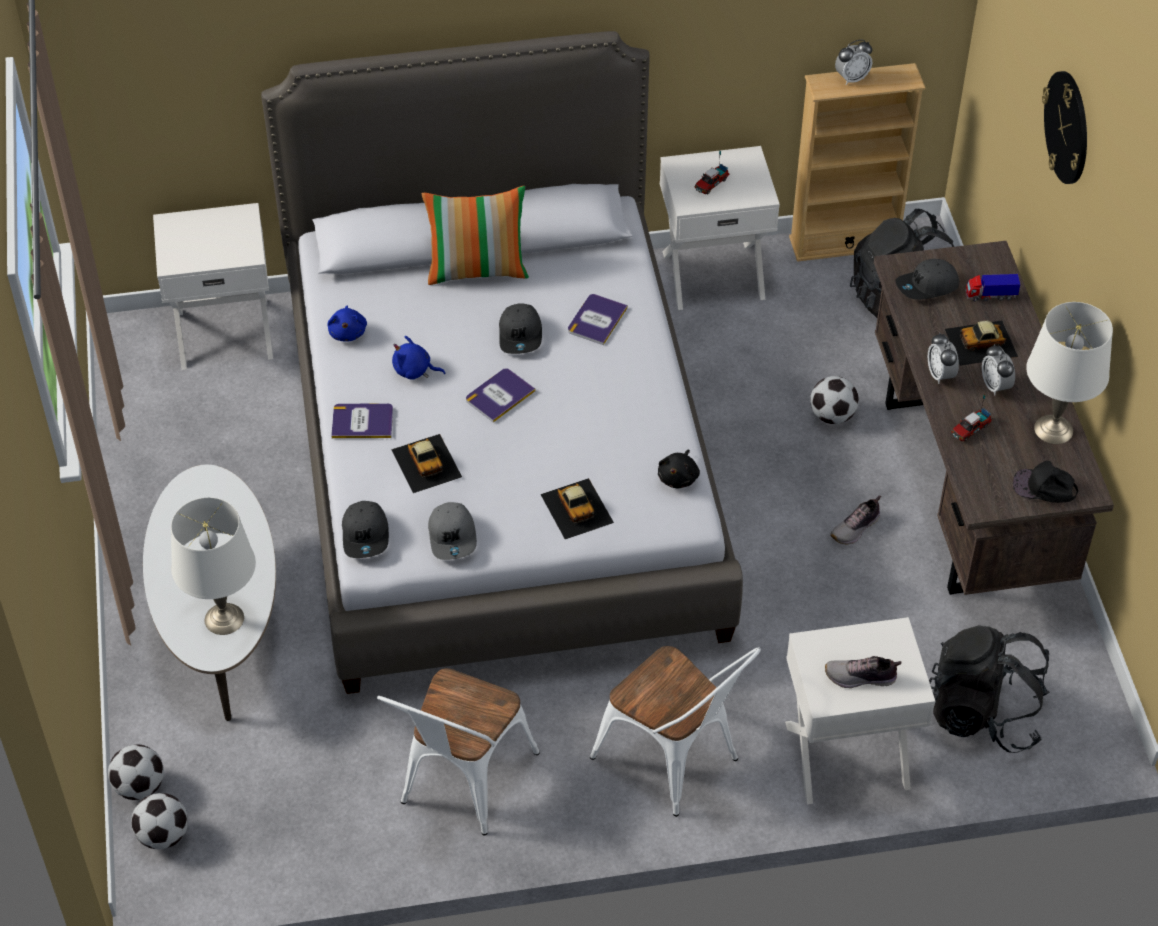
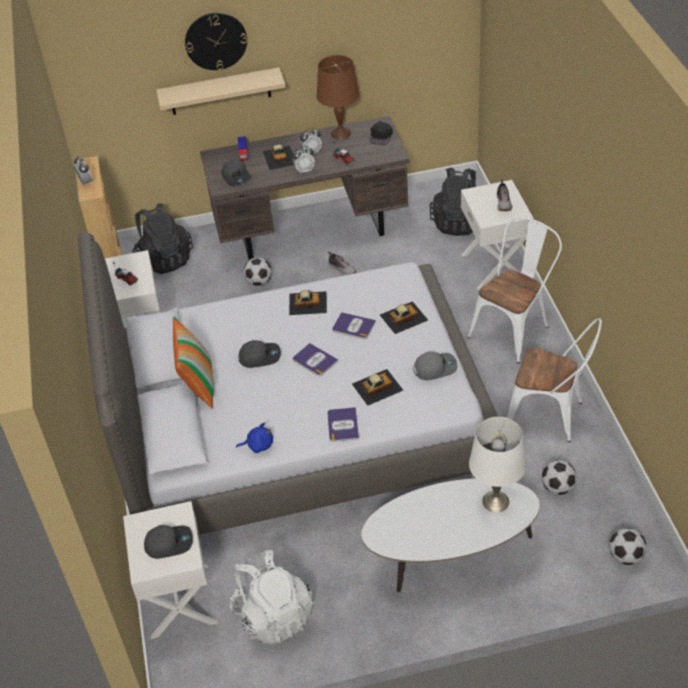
camera: 90 degrees left, 5 degrees down
football [108,745,164,800] -> football moved to [542,460,577,495]
grey cap [342,501,389,558] -> grey cap moved to [144,525,193,559]
blue plush toy [392,336,446,380] -> none
book [568,294,628,345] -> book moved to [332,312,376,339]
black plush toy [658,450,700,488] -> none
white table lamp [1026,302,1113,444] -> brown table lamp [317,55,360,140]
none -> beige shelf [156,67,286,115]
none -> white backpack [229,550,313,645]
none -> toy car [289,290,327,315]

